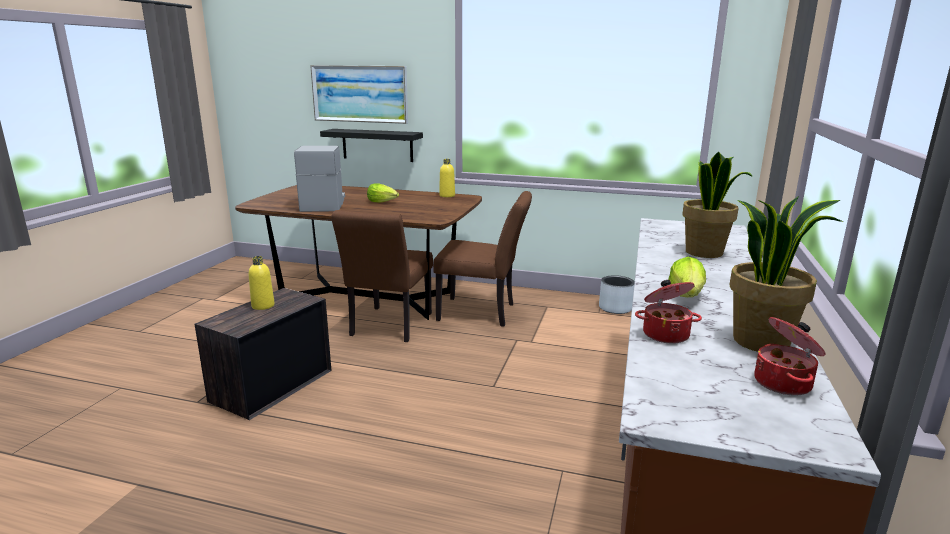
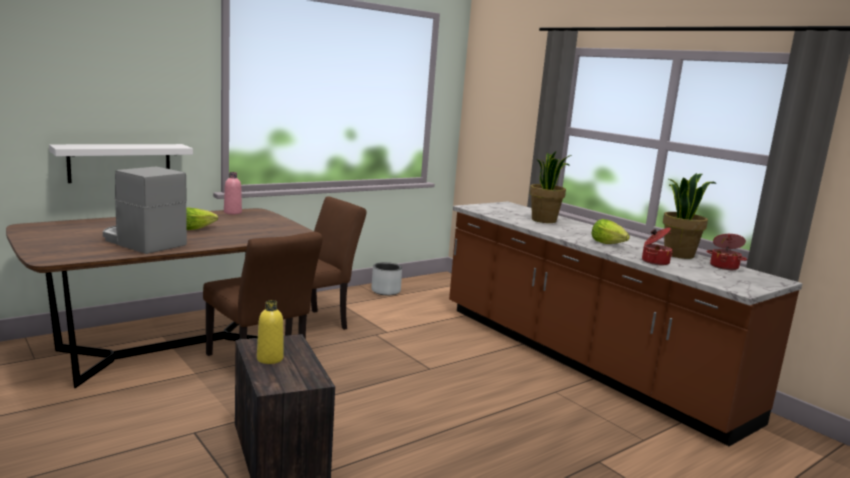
camera: 55 degrees left, 5 degrees down
picture [310,65,408,124] -> none
black shelf [320,129,423,162] -> white shelf [49,144,193,183]
yellow bottle [439,159,455,197] -> pink bottle [224,172,242,215]

